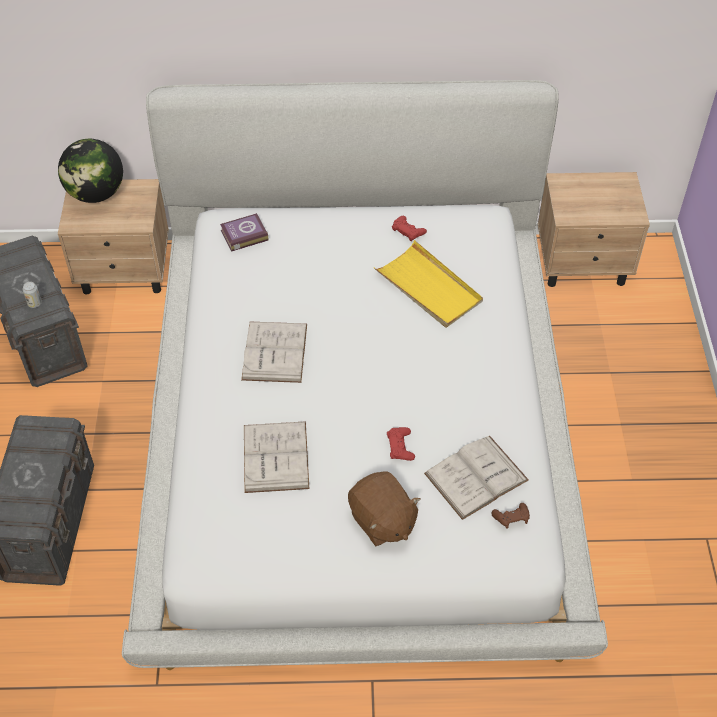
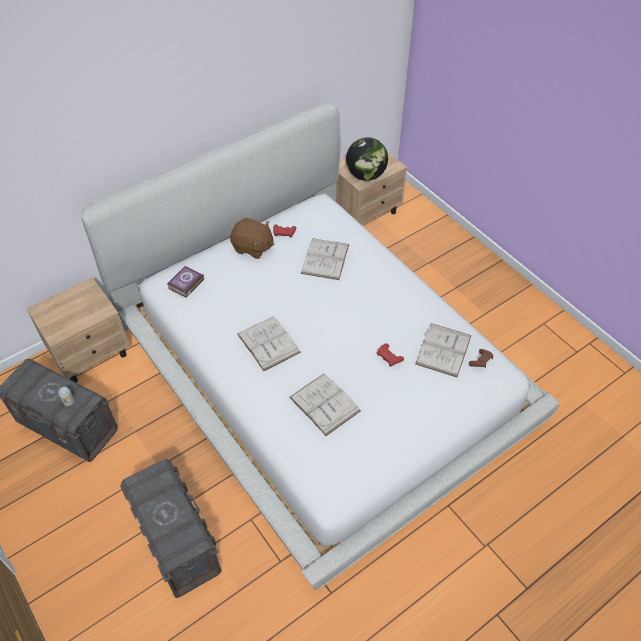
camera: 35 degrees left, 0 degrees up
globe [58,139,123,203] -> globe moved to [346,137,388,181]
brown plush toy [348,471,421,546] -> brown plush toy moved to [230,218,274,259]
yellow tray [373,240,483,328] -> white book [301,238,349,280]

